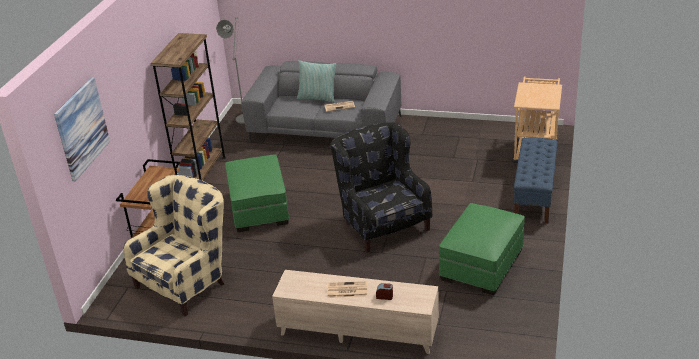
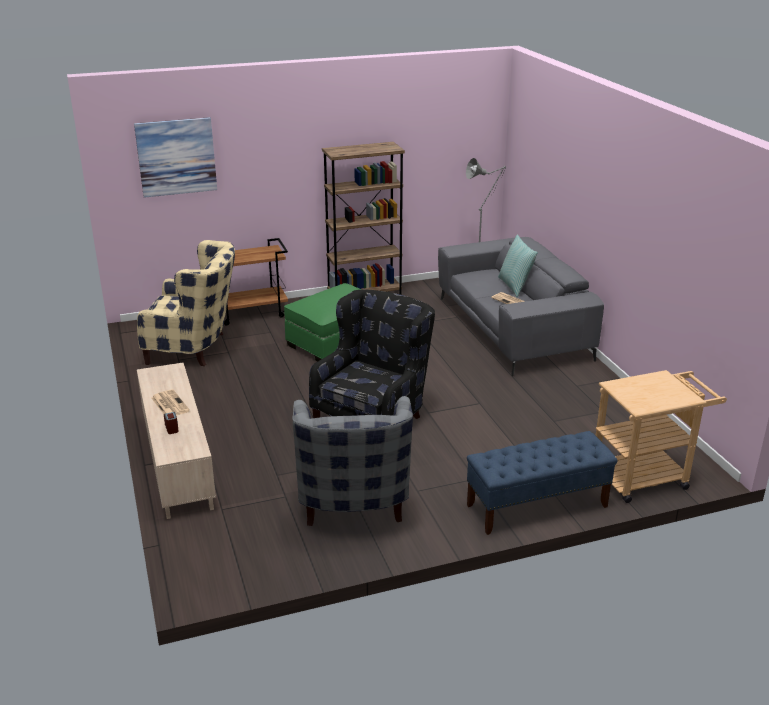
camera: 55 degrees right, 5 degrees down
green ottoman [439,203,525,295] -> grey armchair [293,396,413,526]

